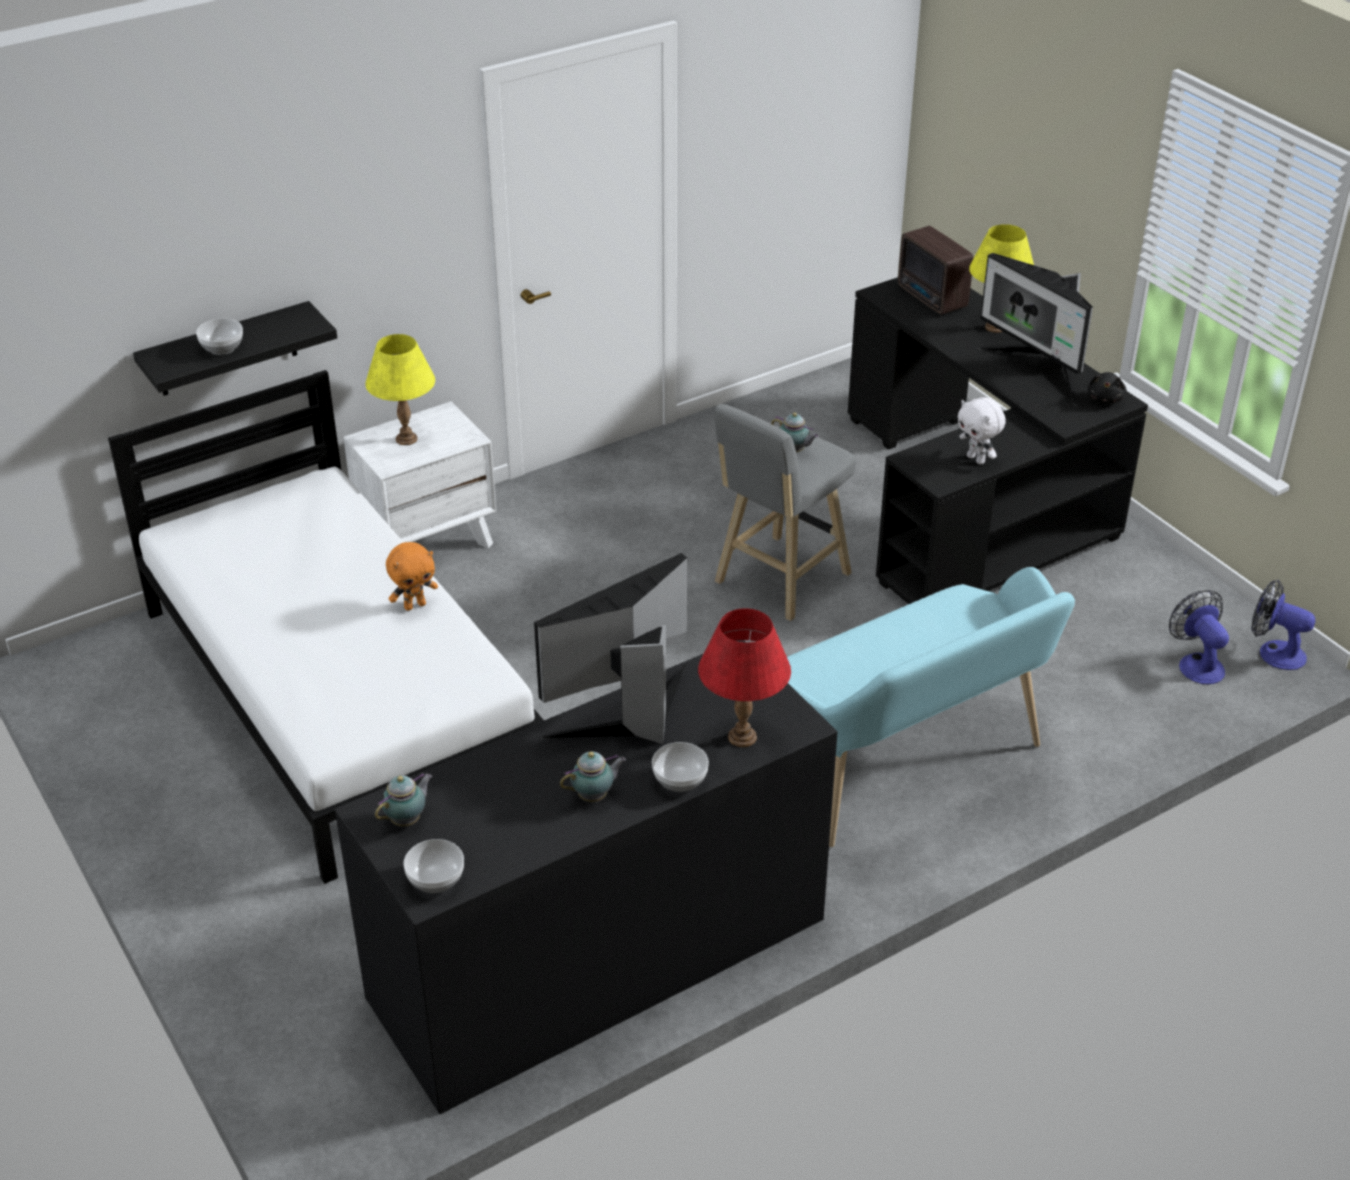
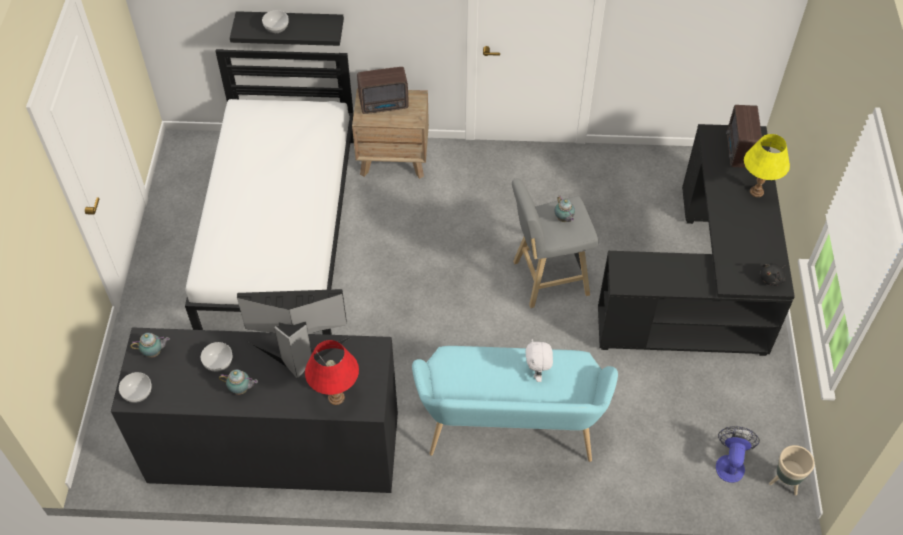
camera: 35 degrees right, 15 degrees up
white nightstand [343,401,497,548] -> brown nightstand [352,88,429,179]
yellow table lamp [365,334,435,445] -> radio [357,67,409,114]
orange plush toy [386,542,438,611] -> none
bowl [652,742,709,792] -> bowl moved to [201,342,232,372]
white plush toy [958,397,1006,465] -> white plush toy moved to [526,339,553,382]
monitor [978,253,1093,406] -> none
fan [1252,580,1315,670] -> beige planter [769,445,815,495]

